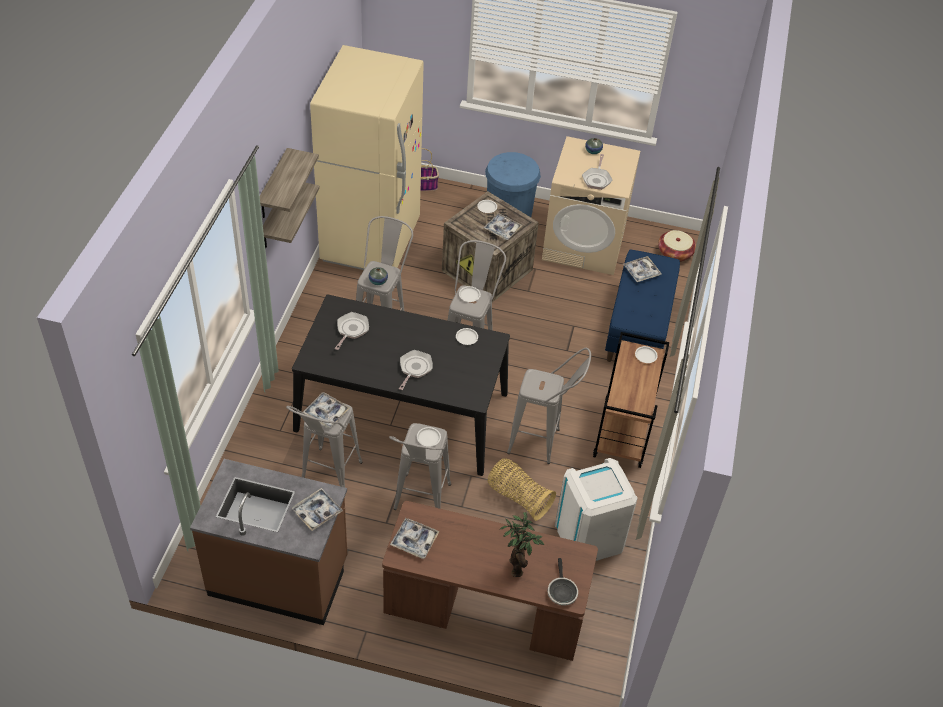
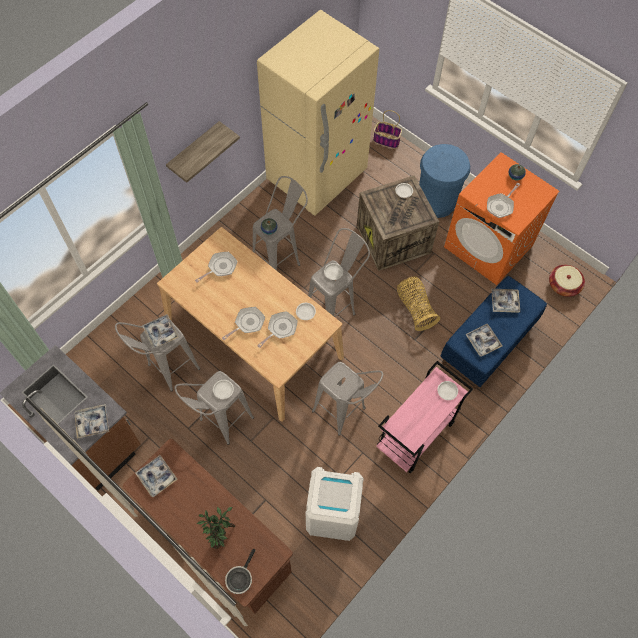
camera: 30 degrees right, 15 degrees up
shelf [260,148,319,218] -> none
black dining table [292,294,510,476] -> beige dining table [157,227,344,422]
tray [483,213,523,240] -> tray moved to [465,324,502,357]
basket [487,458,556,521] -> basket moved to [397,277,440,331]
beige washing machine [542,136,640,275] -> orange washing machine [444,152,559,285]
brown cart [593,332,669,468] -> pink cart [376,361,473,473]
none -> frying pan [257,311,298,348]

